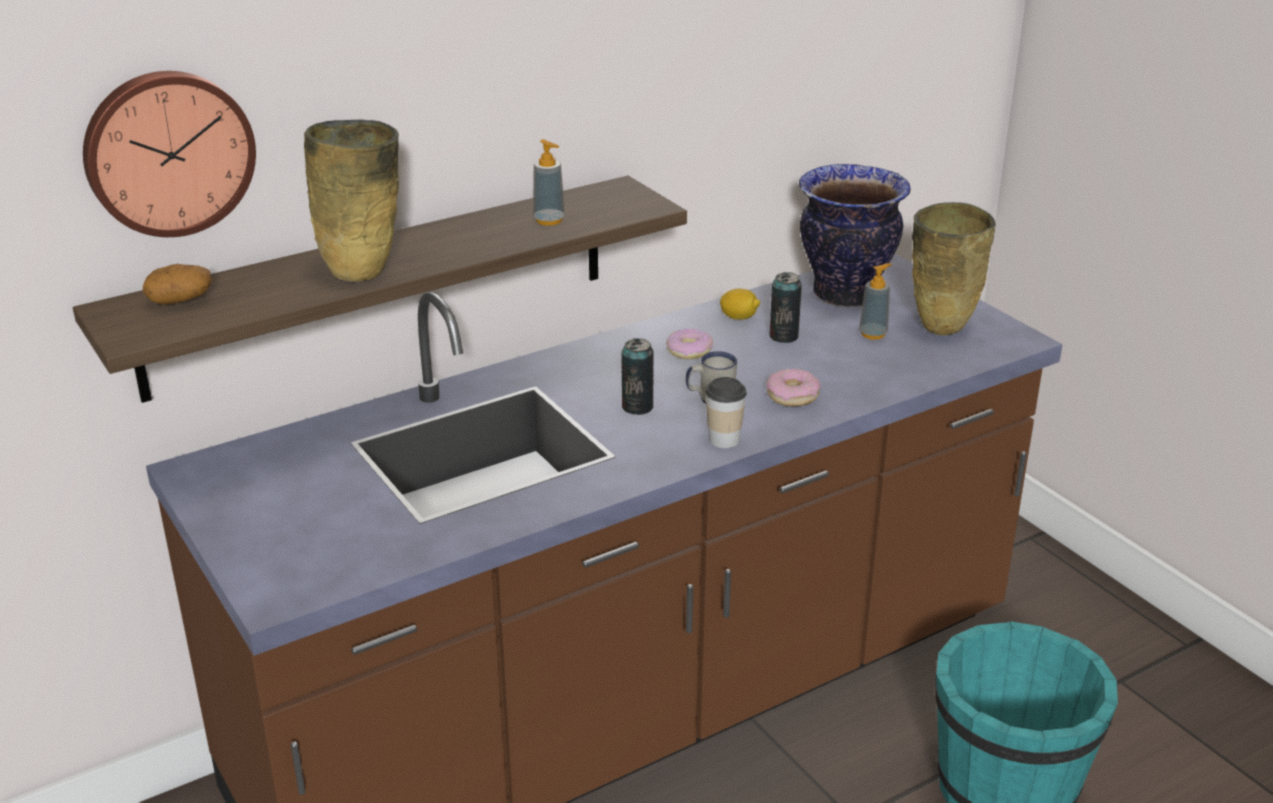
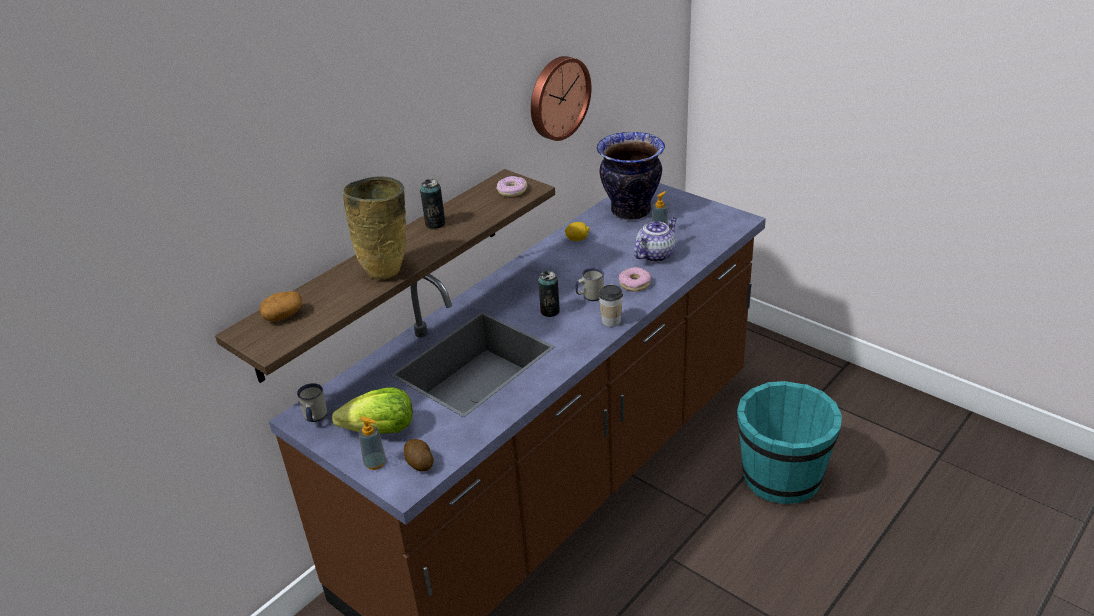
camera: 15 degrees left, 5 degrees up
wall clock [83,71,256,237] -> wall clock moved to [531,56,591,141]
soap dispenser [533,139,565,226] -> soap dispenser moved to [359,416,386,470]
donut [666,328,713,359] -> donut moved to [497,176,527,197]
can [770,272,802,343] -> can moved to [420,179,446,229]
beige vase [912,202,995,335] -> none
none -> white mug [297,383,327,422]
none -> lettuce [332,387,412,434]
none -> potato [404,439,434,472]
none -> teapot [634,217,677,262]

